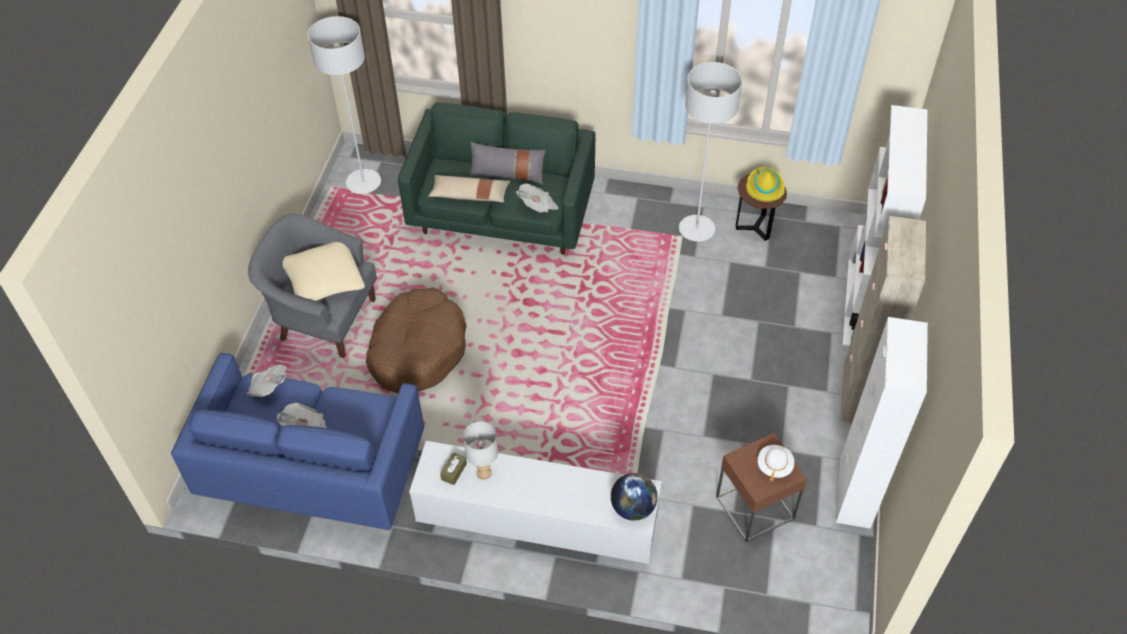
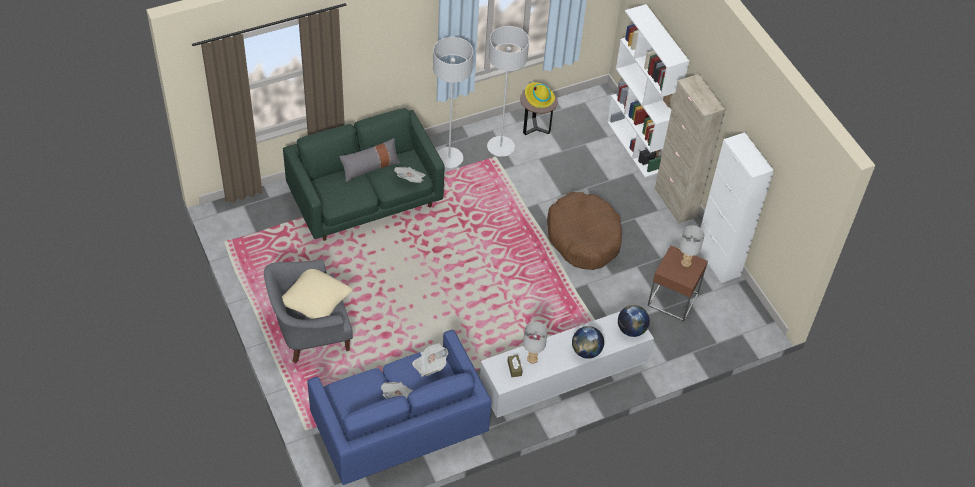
camera: 40 degrees left, 0 degrees up
newspaper [247,364,287,397] -> newspaper moved to [412,343,449,377]
grey floor lamp [308,16,381,194] -> grey floor lamp moved to [433,37,473,168]
brown dog bed [366,287,467,393] -> brown dog bed moved to [547,192,622,270]
beige pillow [429,175,510,202] -> none
white hat [758,445,794,482] -> grey table lamp [679,225,705,267]
none -> globe [572,326,604,359]

